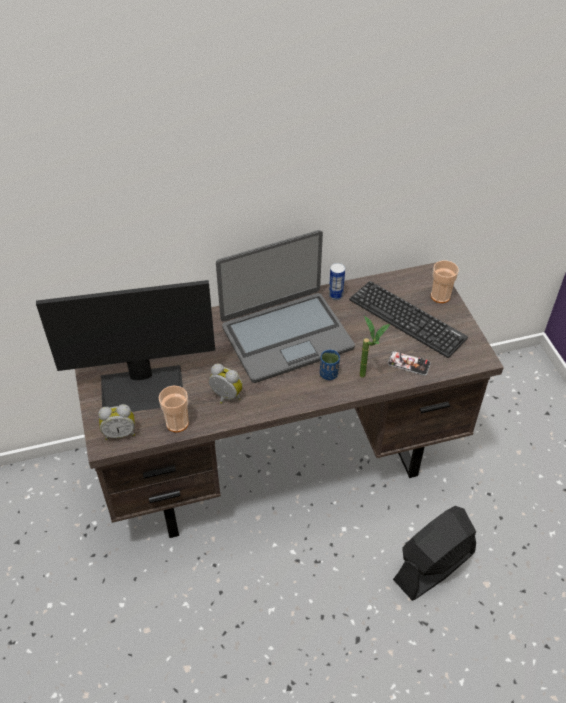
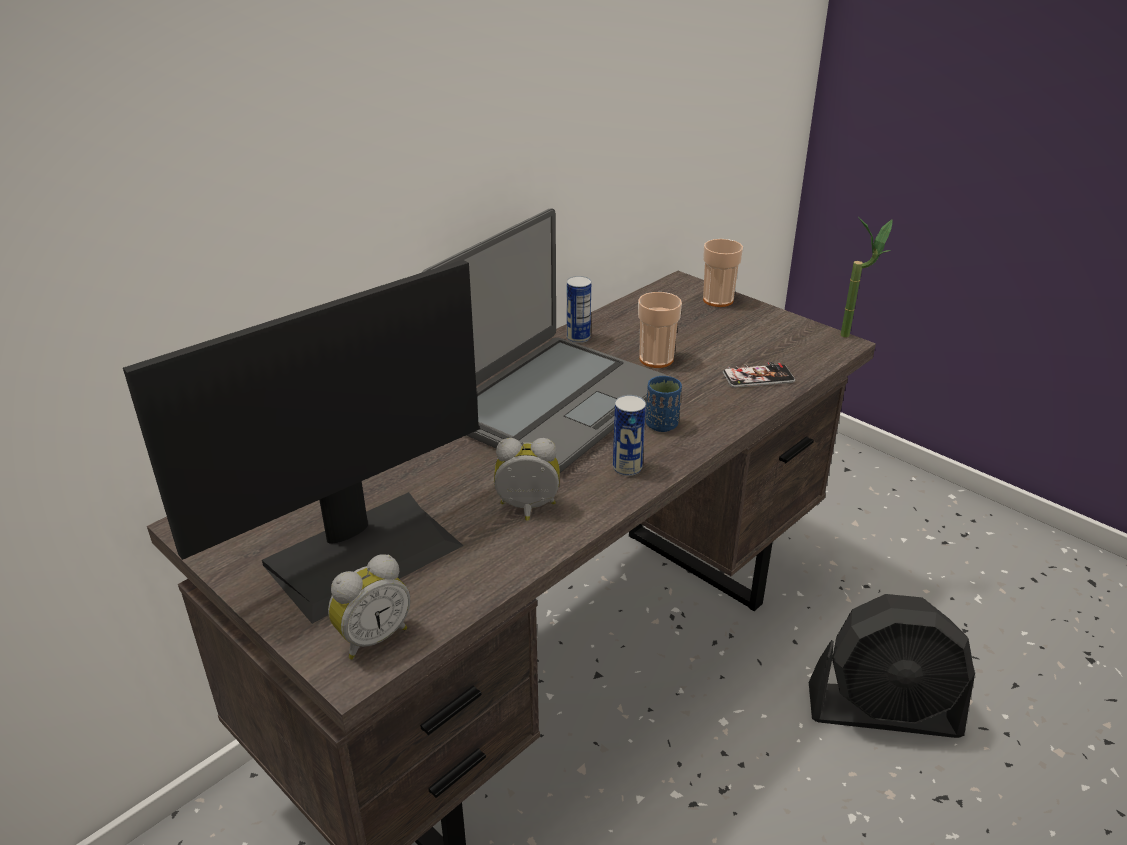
camera: 30 degrees left, 15 degrees down
cup [158,385,189,432] -> cup moved to [638,292,682,368]
keyboard [349,281,468,358] -> none
potted plant [360,316,390,377] -> potted plant moved to [840,217,892,337]
black fan [393,506,476,601] -> black fan turned 105 degrees counterclockwise [809,594,975,738]
none -> can [613,395,646,476]

